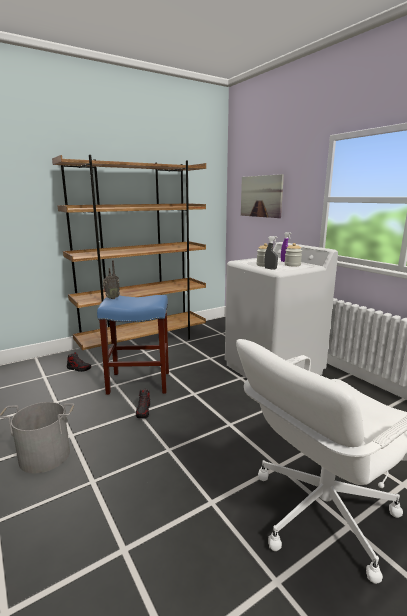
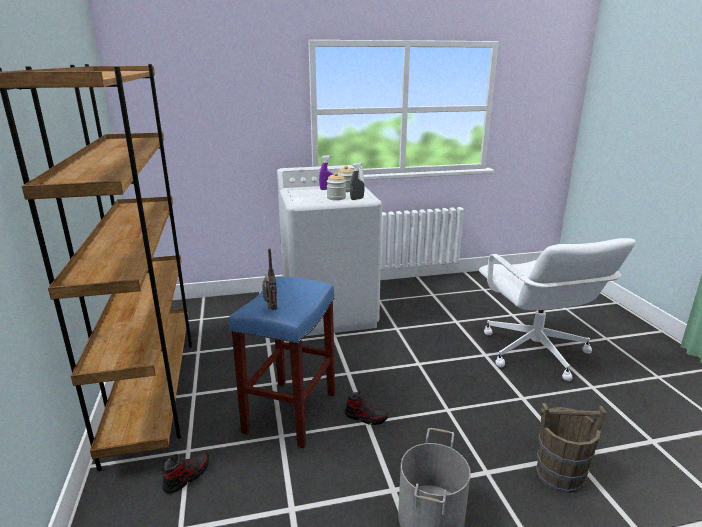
camera: 70 degrees left, 5 degrees up
picture [241,174,284,218] -> none
none -> brown bucket [536,403,606,494]

